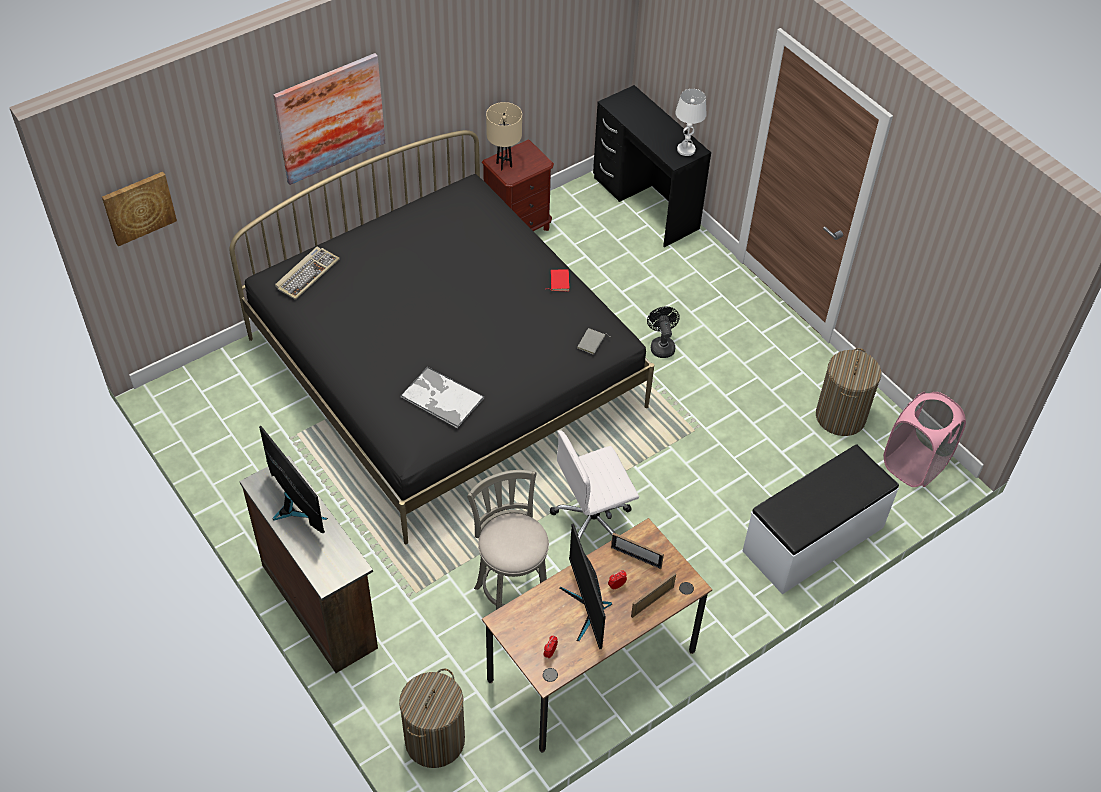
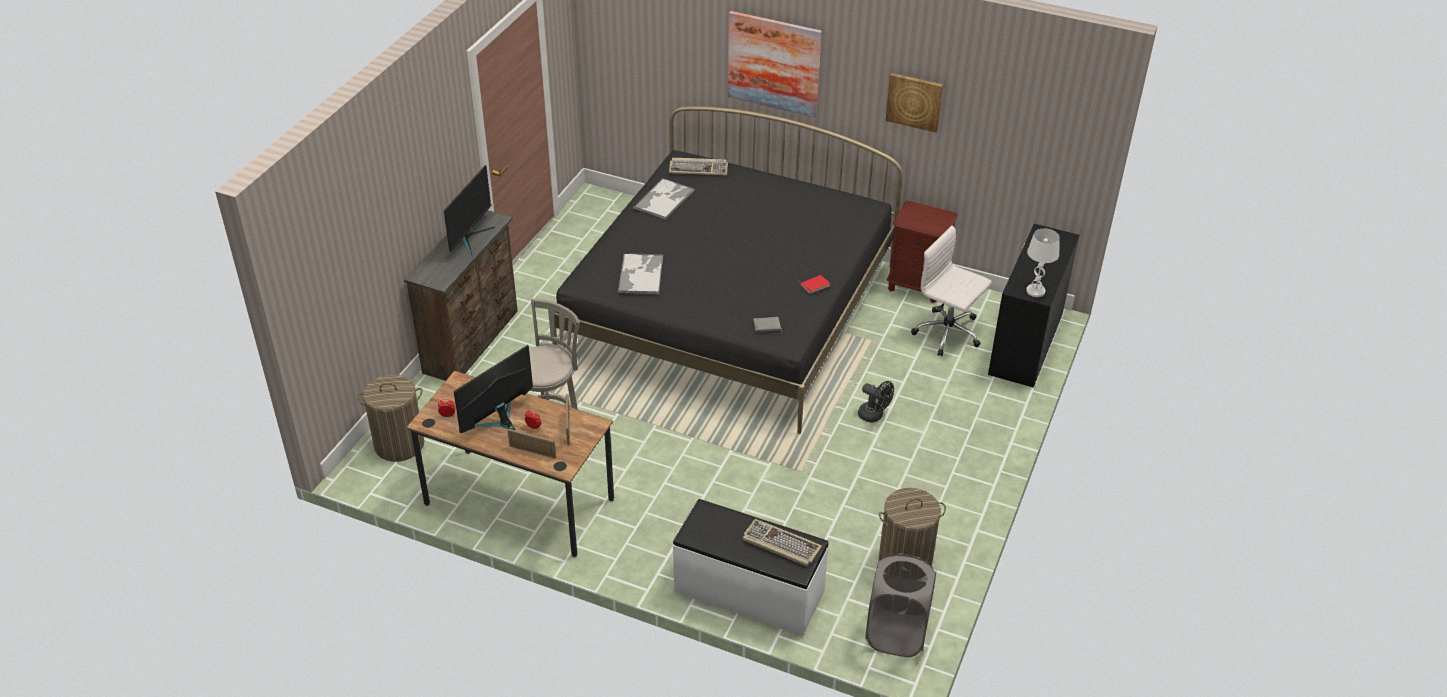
camera: 60 degrees right, 10 degrees down
picture [102,172,177,246] -> picture moved to [886,73,943,133]
beige table lamp [486,102,522,171] -> none
white office chair [550,430,639,540] -> white office chair moved to [911,226,992,356]
black fan [647,307,680,358] -> black fan turned 75 degrees clockwise [858,381,894,422]
pink laundry basket [884,392,966,487] -> grey laundry basket [866,553,936,657]
none -> tray [633,178,694,220]
none -> keyboard [743,519,822,566]

